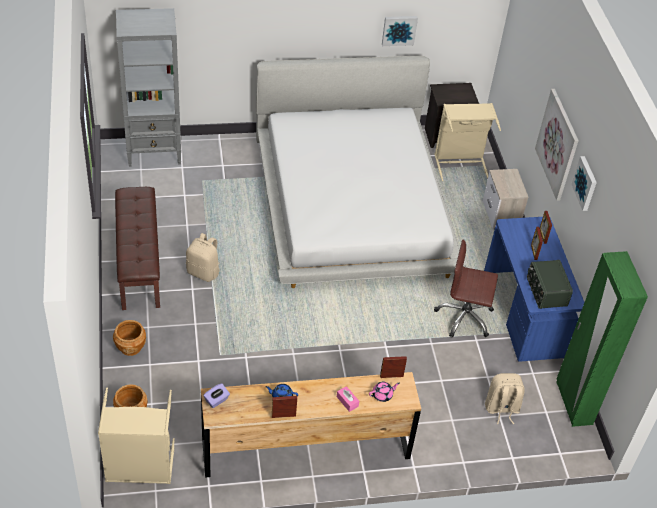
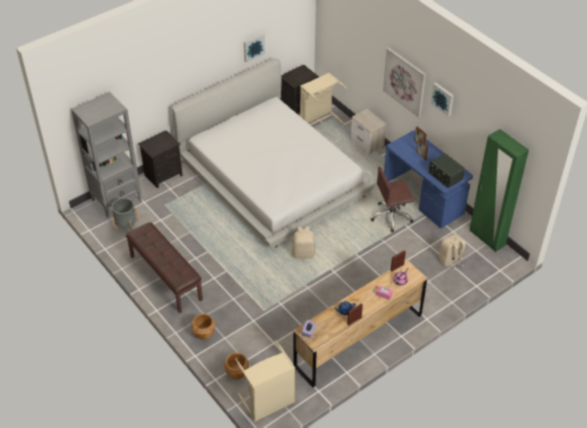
camera: 25 degrees left, 0 degrees up
beige backpack [186,233,220,282] -> beige backpack moved to [292,226,316,259]
none -> grey planter [111,198,139,232]
none -> black nightstand [138,130,183,188]

